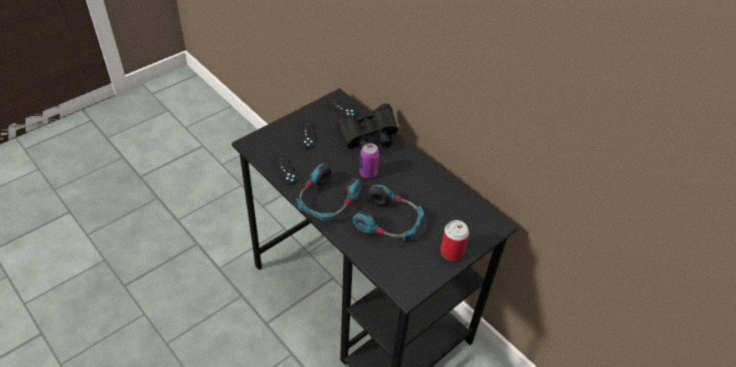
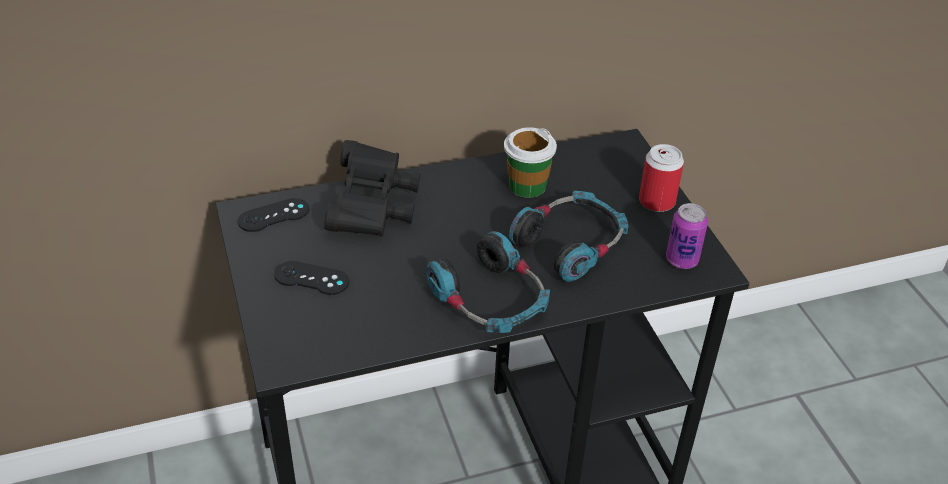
camera: 65 degrees left, 5 degrees down
black game controller [271,156,299,185] -> none
can [360,143,379,178] -> can moved to [666,203,708,269]
none -> cup [504,127,557,198]

